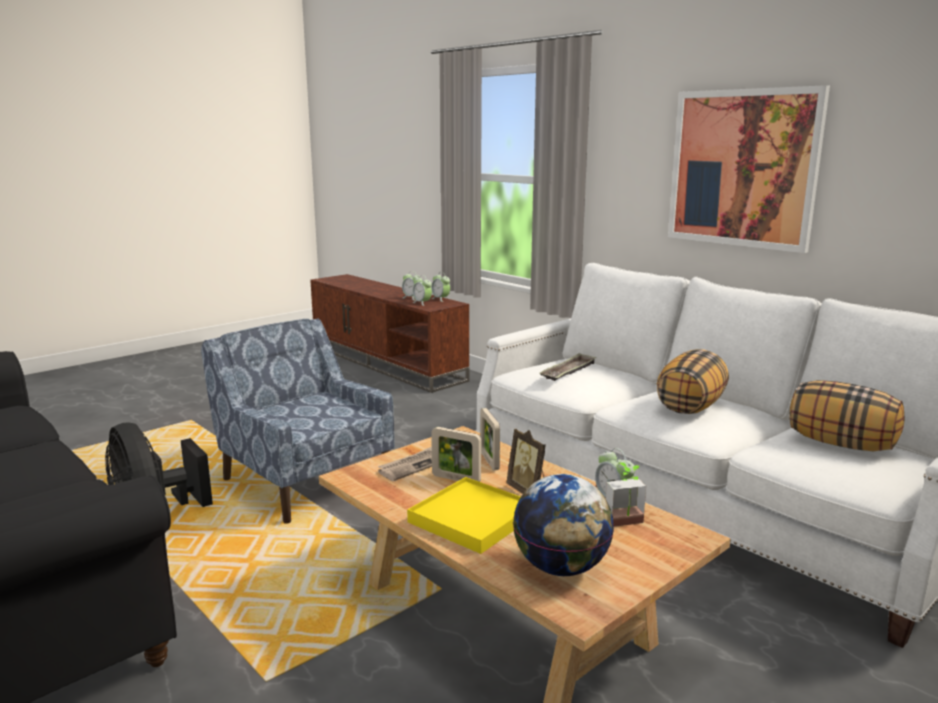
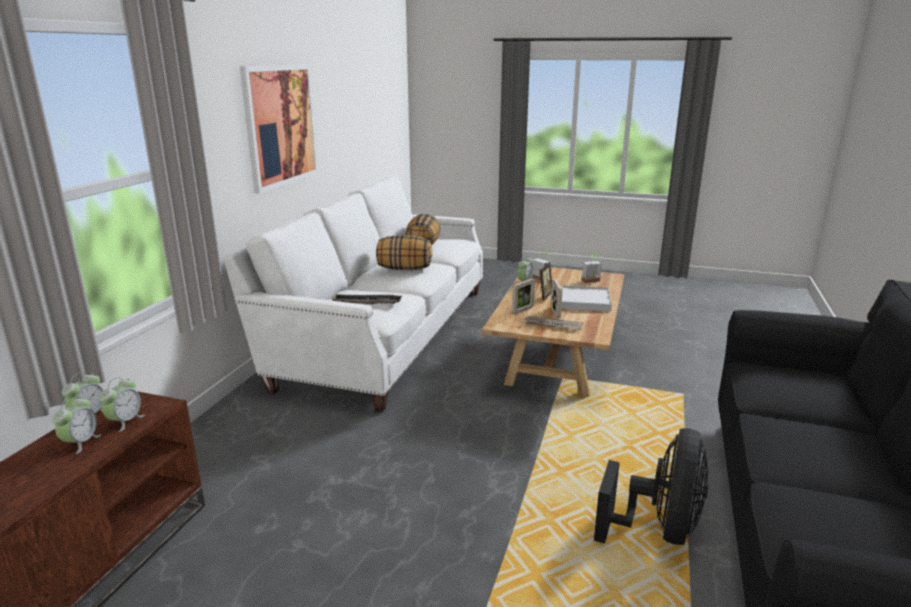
camera: 120 degrees left, 5 degrees up
blue armchair [201,318,395,524] -> none
yellow tray [407,477,521,554] -> white tray [562,285,612,311]
globe [513,474,614,576] -> potted plant [582,252,602,283]

